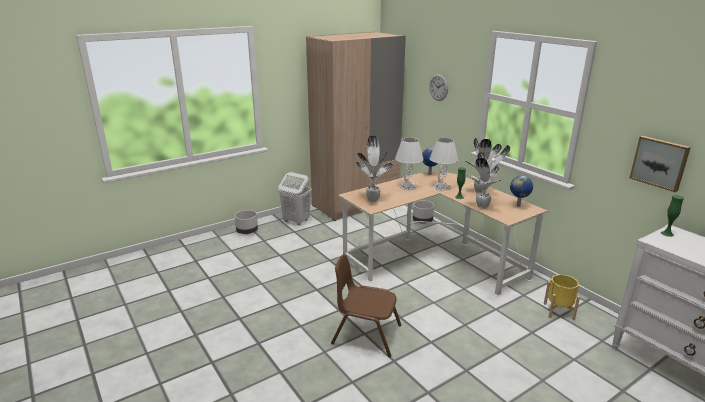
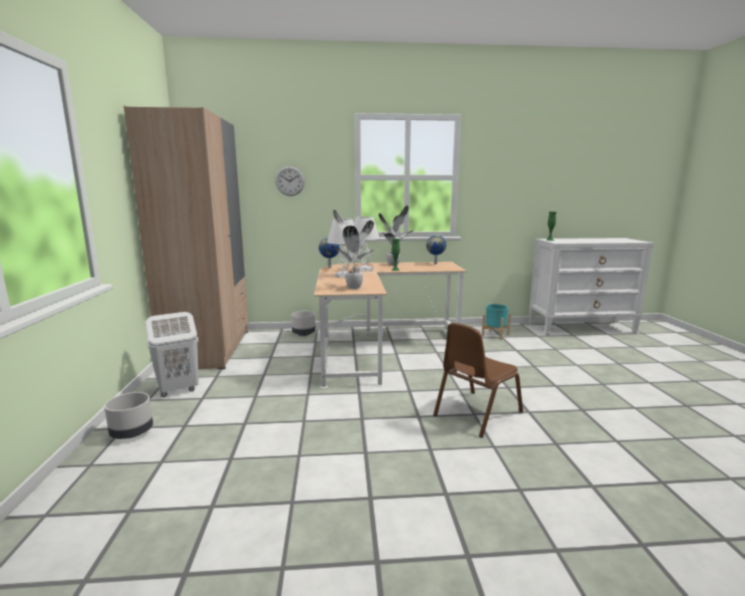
camera: 60 degrees left, 10 degrees down
potted plant [466,145,510,209] -> none
yellow planter [544,274,580,320] -> turquoise planter [482,304,511,340]
picture [630,136,691,192] -> none

